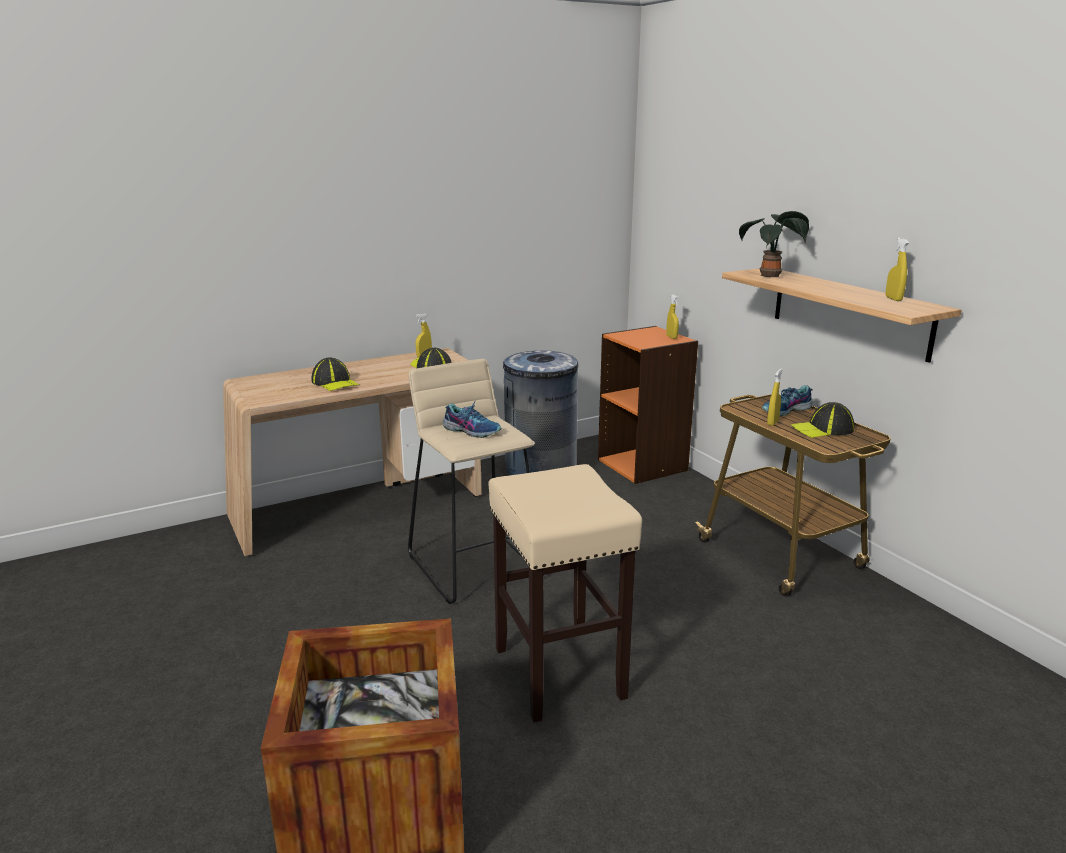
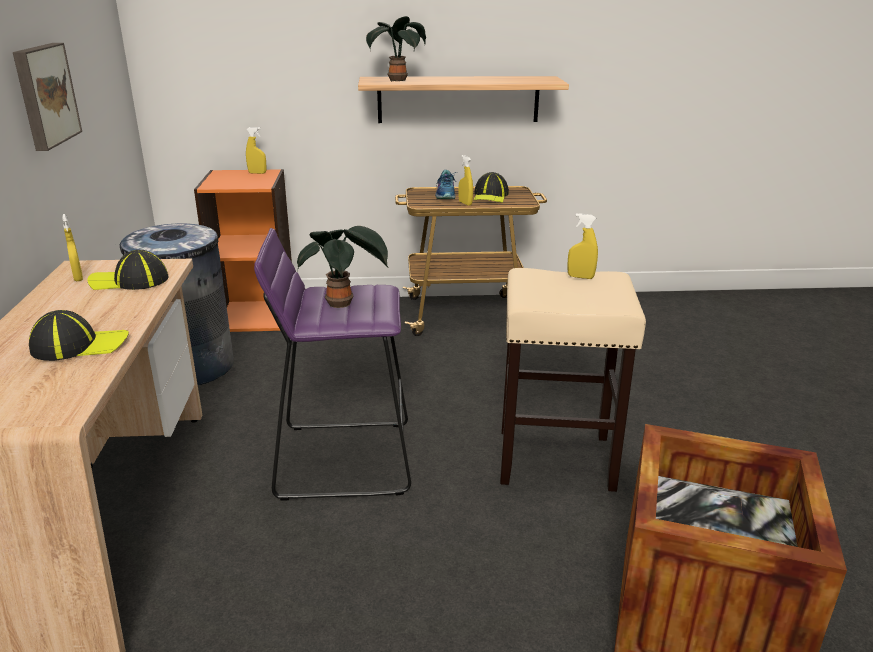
camera: 65 degrees left, 5 degrees up
beige stool [408,359,544,604] -> purple stool [254,228,411,501]
shoe [443,402,501,438] -> potted plant [297,226,389,308]
yellow spray bottle [886,238,909,301] -> yellow spray bottle moved to [567,213,598,279]
none -> picture [13,43,82,151]

